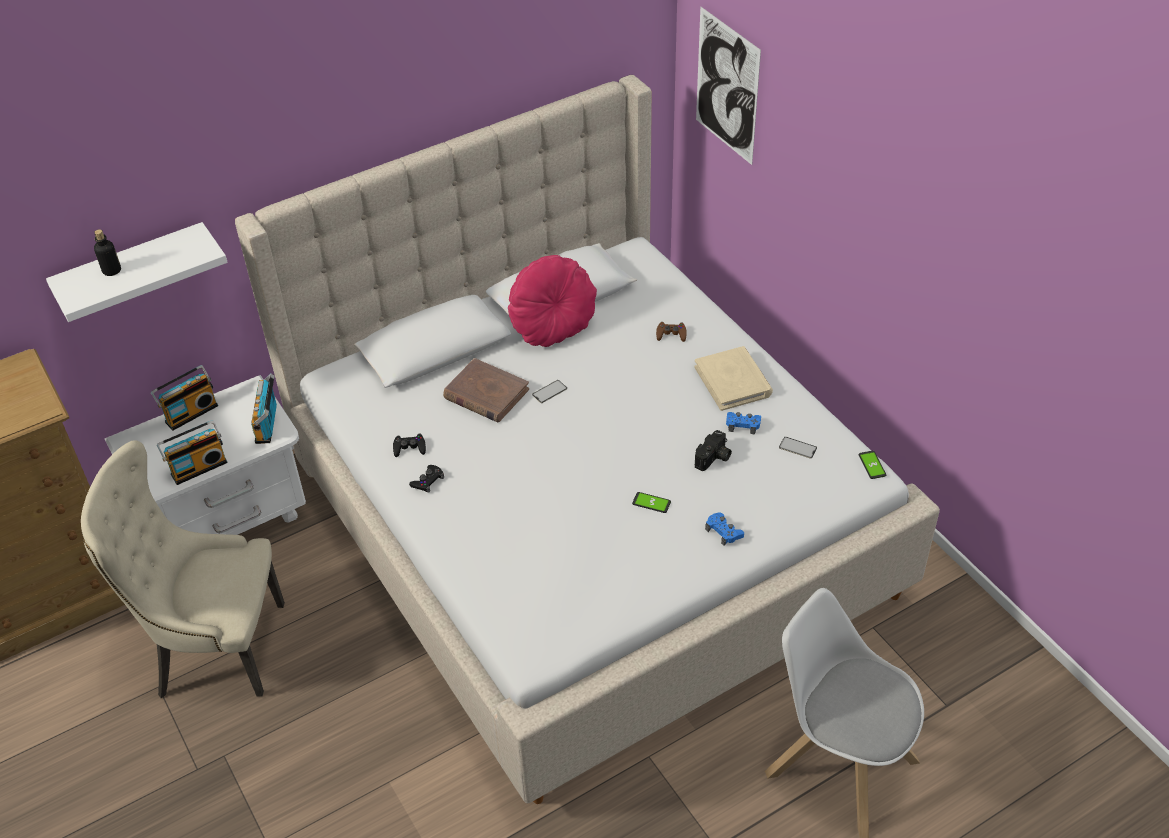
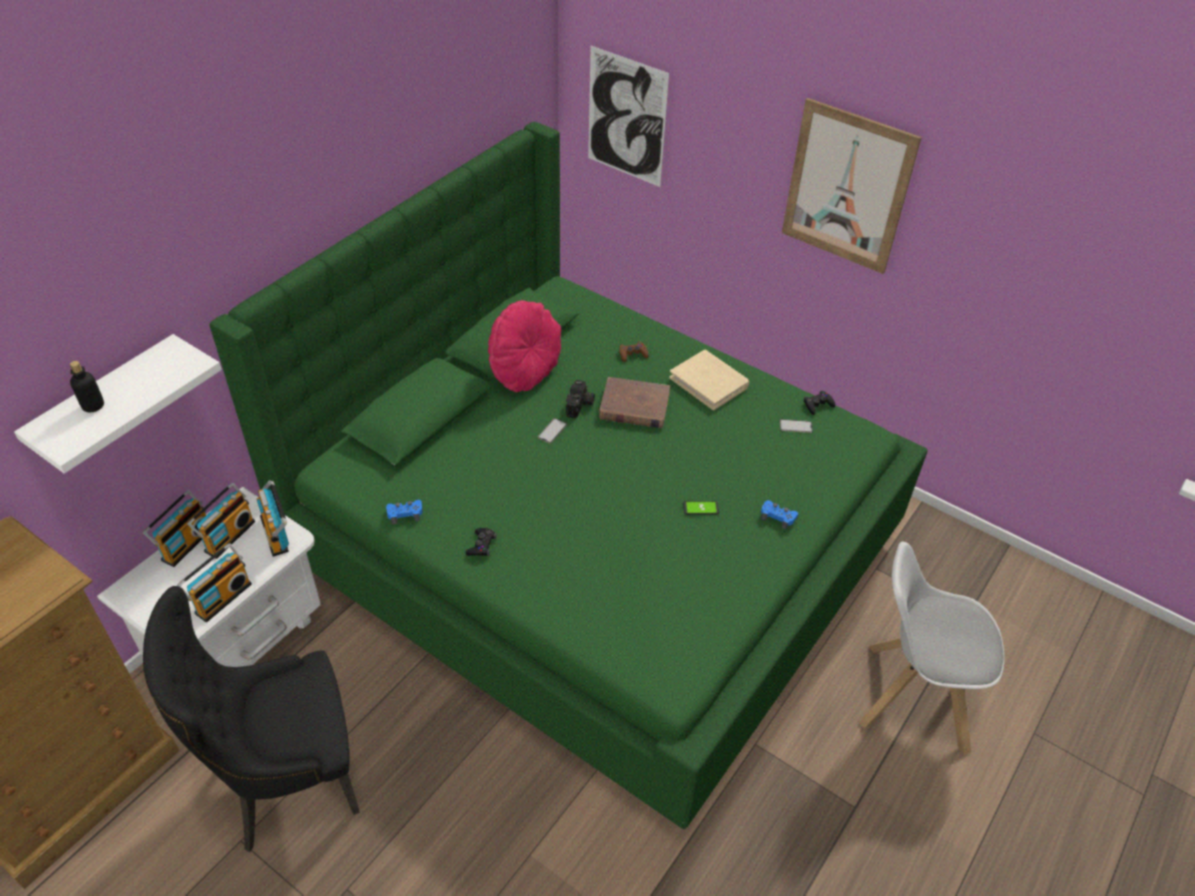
camera: 25 degrees left, 0 degrees up
beige chair [81,440,285,698] -> black chair [143,586,360,852]
beige bed [235,75,940,804] -> green bed [209,122,927,829]
black game controller [393,434,426,457] -> black game controller moved to [804,390,835,415]
brown book [443,358,529,423] -> brown book moved to [599,377,670,428]
camera [695,430,732,471] -> camera moved to [566,380,595,418]
blue game controller [726,412,761,434] -> blue game controller moved to [386,500,422,524]
phone [859,451,886,479] -> none
none -> radio [187,483,255,559]
none -> picture [782,98,922,274]

